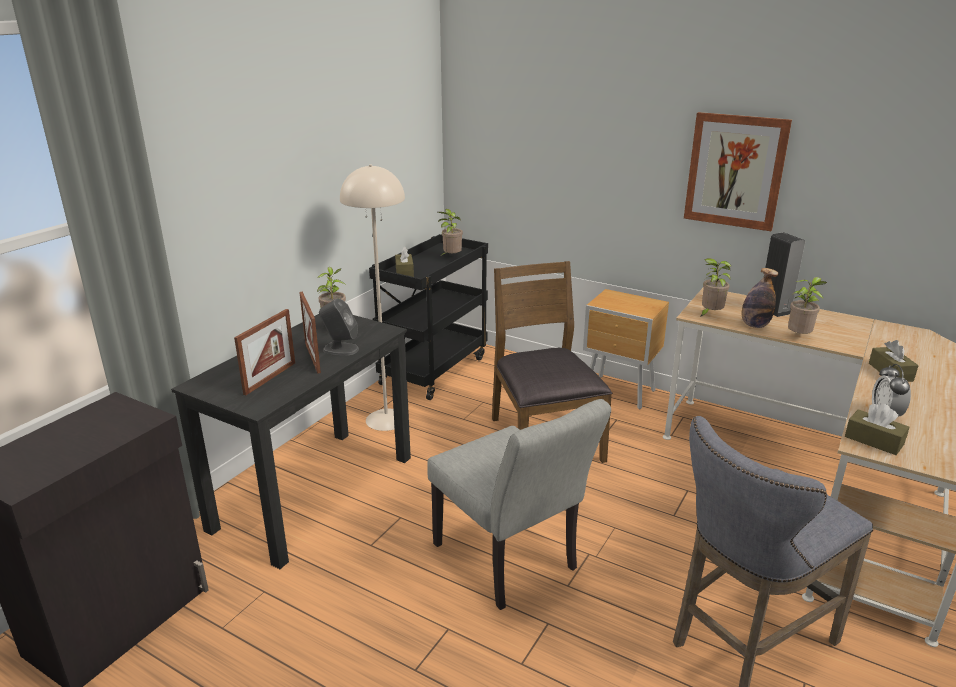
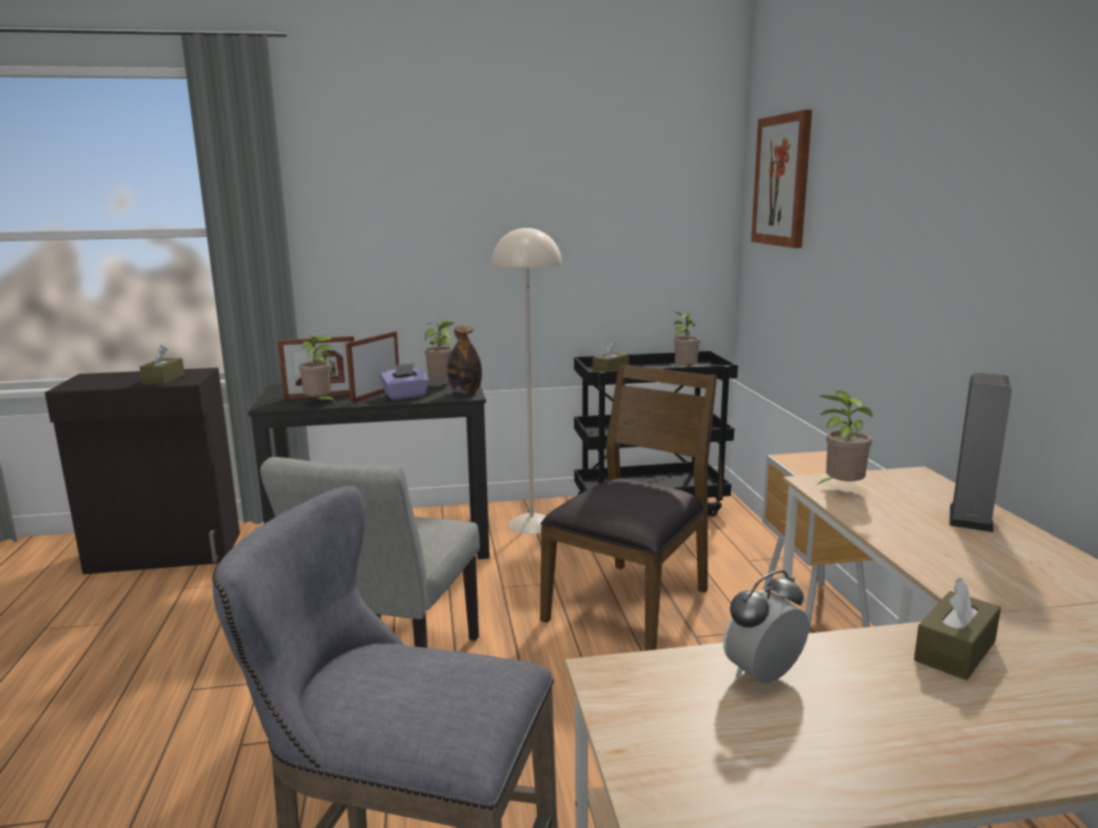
camera: 50 degrees right, 10 degrees down
grey speaker [319,298,359,355] -> purple tissue box [380,363,429,400]
picture [684,112,792,231] -> picture moved to [751,110,812,248]
bottle [742,268,778,328] -> bottle moved to [447,326,482,394]
potted plant [788,277,827,334] -> potted plant moved to [299,335,336,403]
brown tissue box [845,404,909,455] -> brown tissue box moved to [139,345,185,385]

